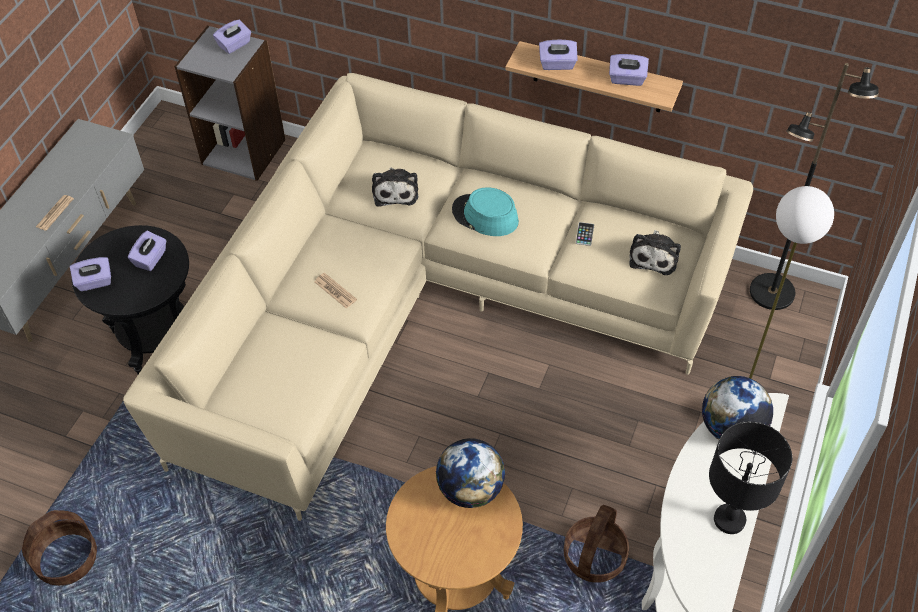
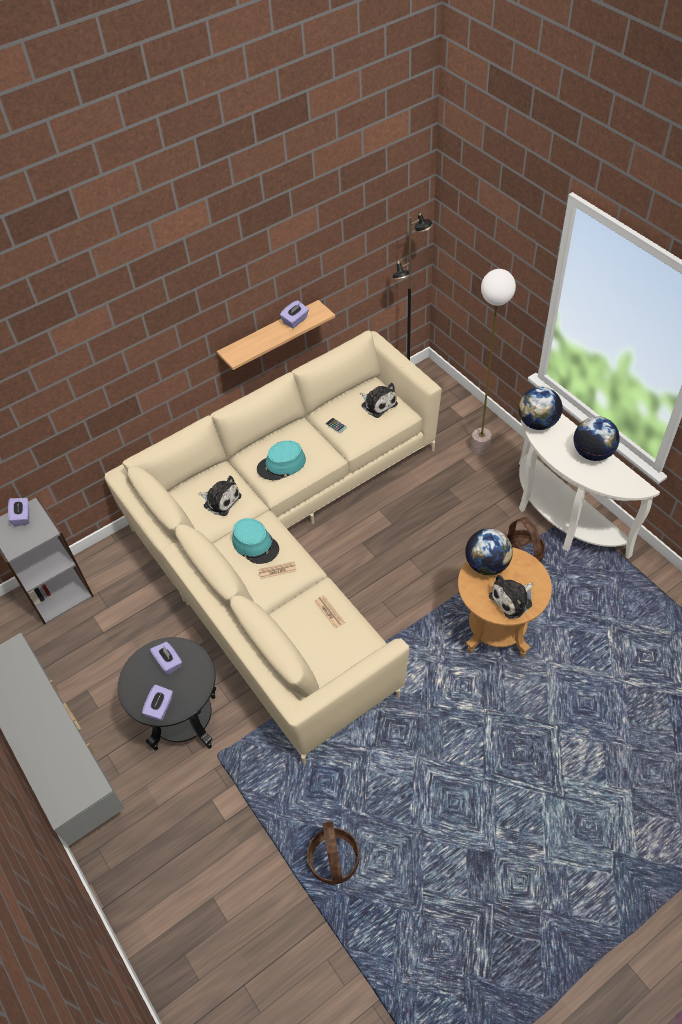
camera: 55 degrees left, 0 degrees up
newspaper [36,195,74,231] -> newspaper moved to [315,595,345,629]
purple tissue box [539,40,578,70] -> none
black table lamp [709,421,792,534] -> globe [573,416,620,461]
none -> turquoise hat [232,518,279,564]
none -> plush toy [489,575,533,619]

